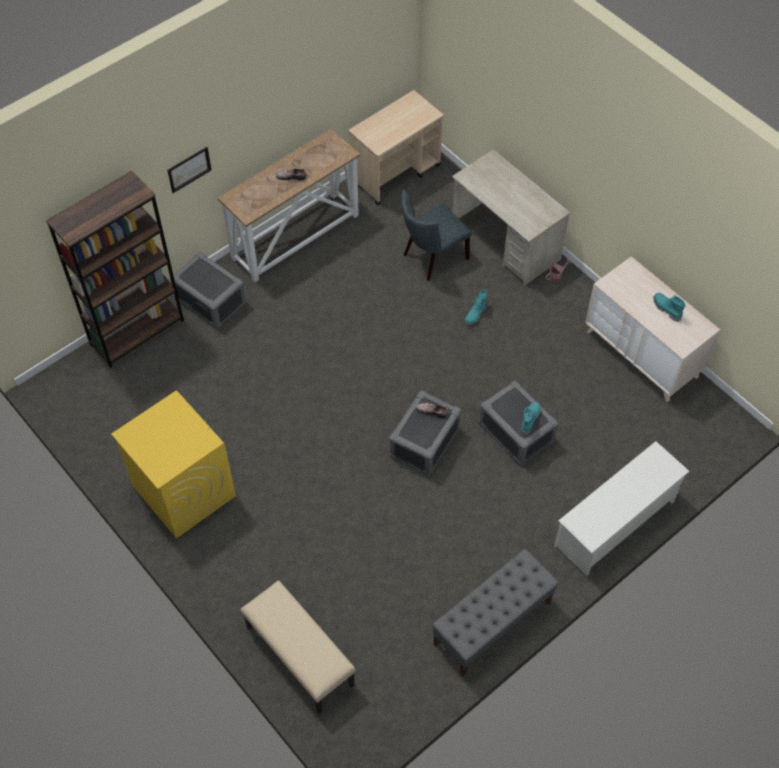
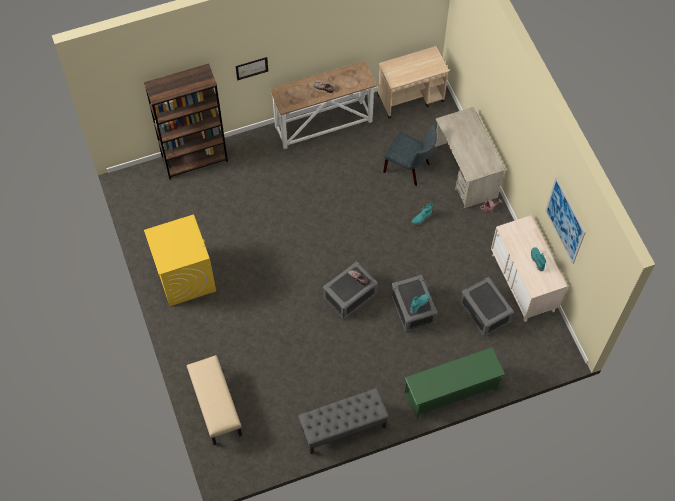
camera: 20 degrees right, 5 degrees up
grey storage box [170,252,246,329] -> grey storage box moved to [460,277,514,337]
grey chair [401,190,472,281] -> grey chair turned 135 degrees counterclockwise [383,124,437,186]
white shoe rack [554,441,690,576] -> green shoe rack [404,347,505,419]
none -> picture [545,177,586,264]

